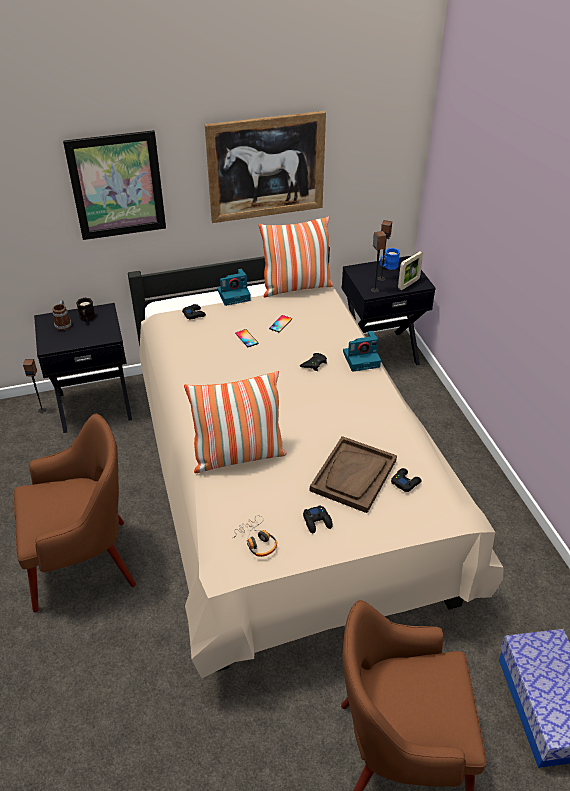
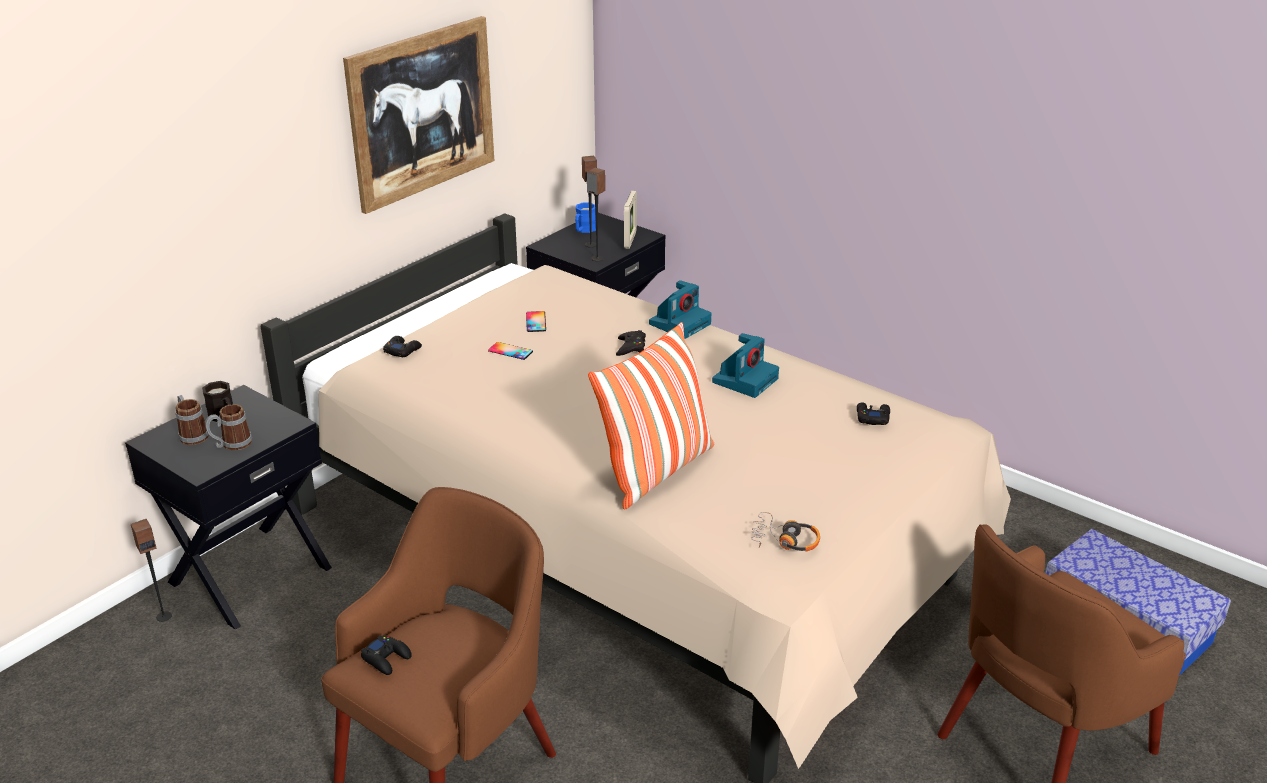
camera: 35 degrees left, 10 degrees down
picture [63,130,166,240] -> none
camera [217,269,251,306] -> camera moved to [712,333,779,398]
pillow [258,216,334,297] -> none
black game controller [303,505,333,533] -> black game controller moved to [361,635,412,675]
brown tray [310,436,397,513] -> none
none -> mug [205,404,252,450]

